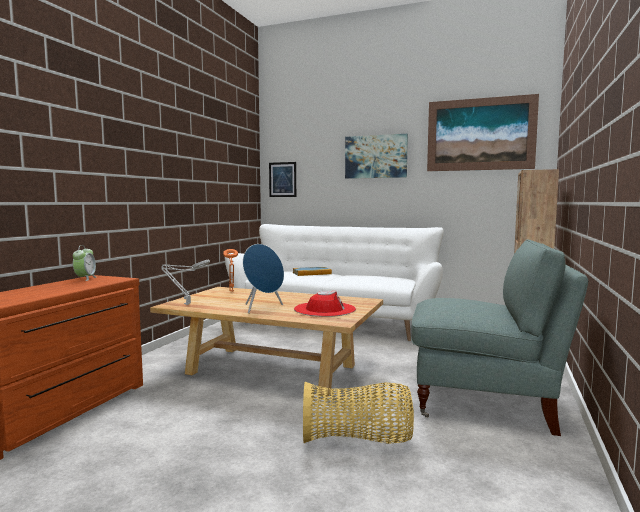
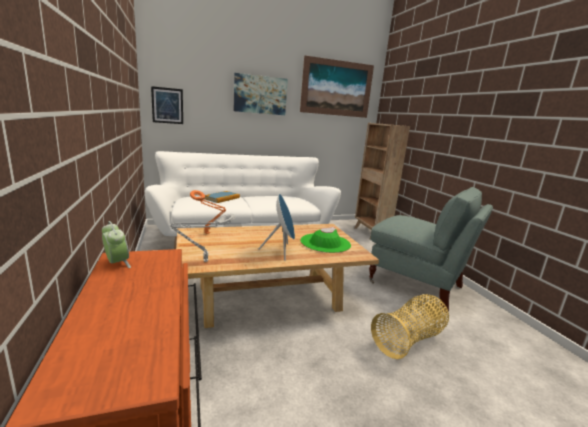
camera: 40 degrees left, 10 degrees up
red hat [294,291,356,317] -> green hat [300,227,351,253]
grey armchair [411,239,588,436] -> grey armchair turned 60 degrees clockwise [369,187,493,312]

